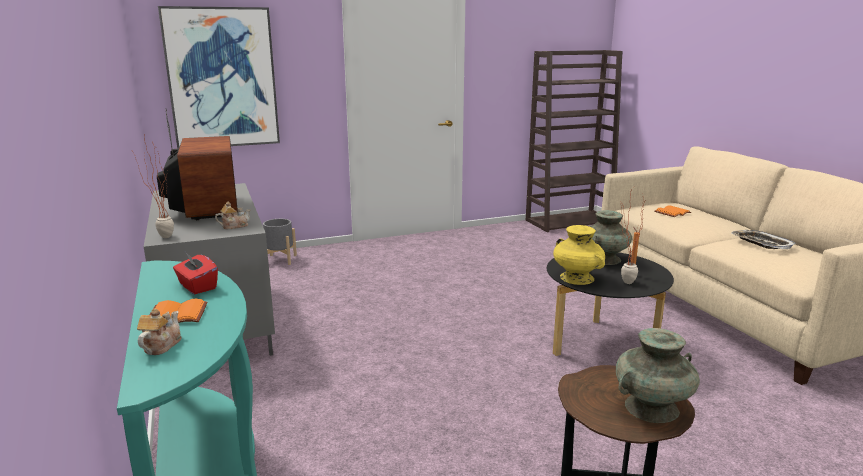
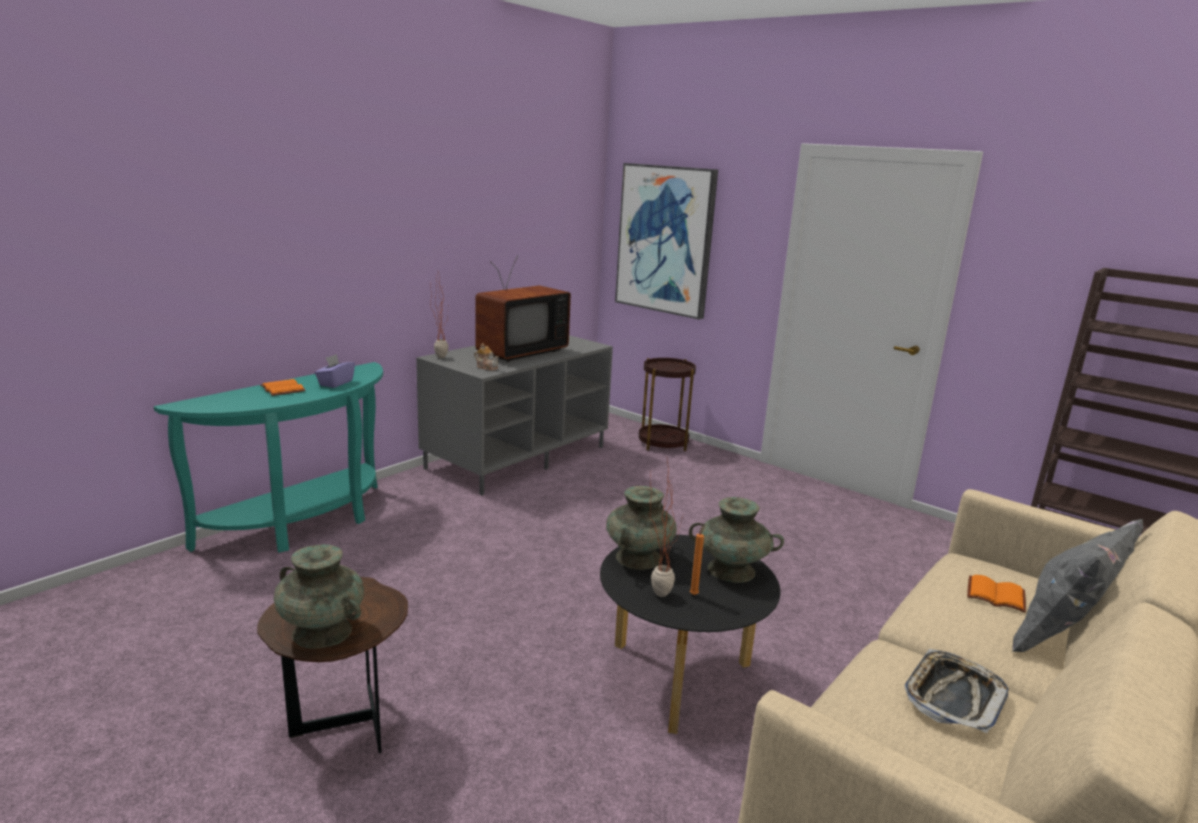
camera: 60 degrees right, 0 degrees up
teapot [137,309,182,355] -> none
red tissue box [173,253,218,294] -> purple tissue box [315,354,355,388]
grey planter [263,219,297,265] -> brown side table [639,358,696,451]
yellow vase [553,225,605,285] -> turquoise vase [606,486,677,570]
none -> grey pillow [1012,519,1143,652]

